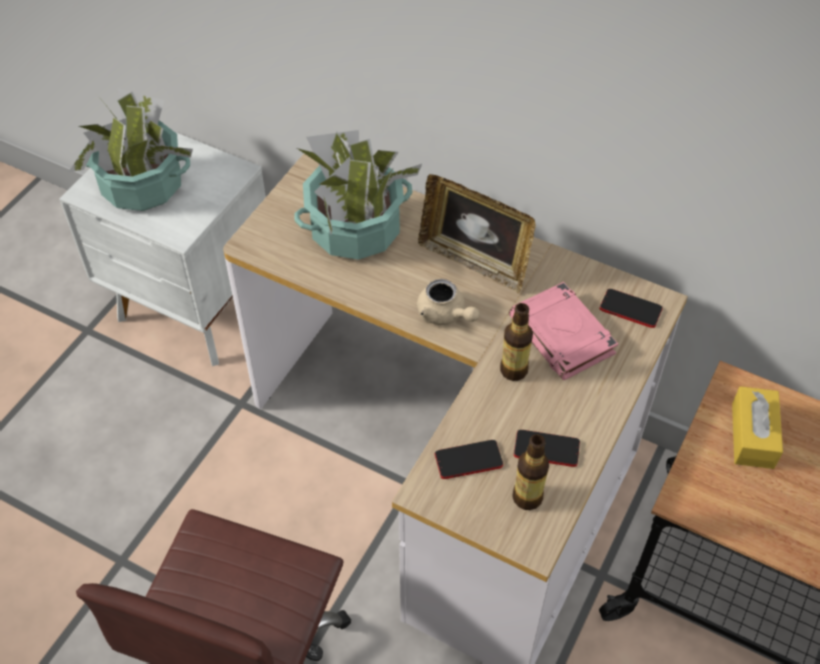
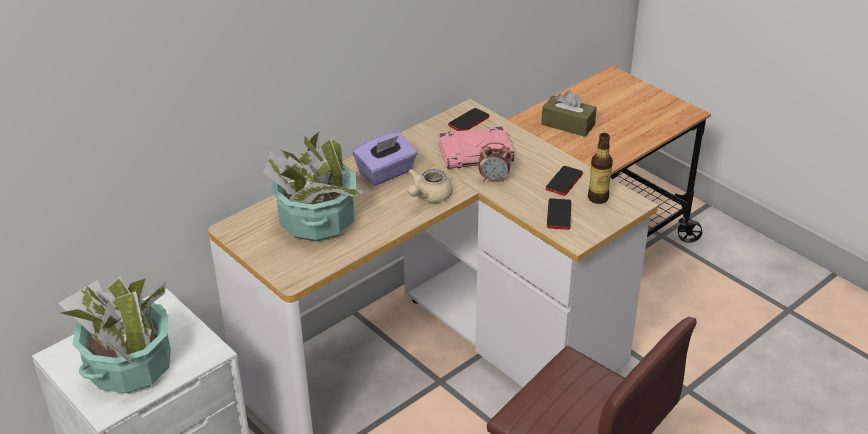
camera: 70 degrees left, 15 degrees down
beige teapot [417,279,480,325] -> beige teapot turned 150 degrees clockwise [408,169,453,203]
picture frame [418,174,536,293] -> purple tissue box [353,132,417,185]
bottle [500,303,533,381] -> alarm clock [478,142,511,182]
yellow tissue box [732,386,783,469] -> brown tissue box [541,90,597,137]

